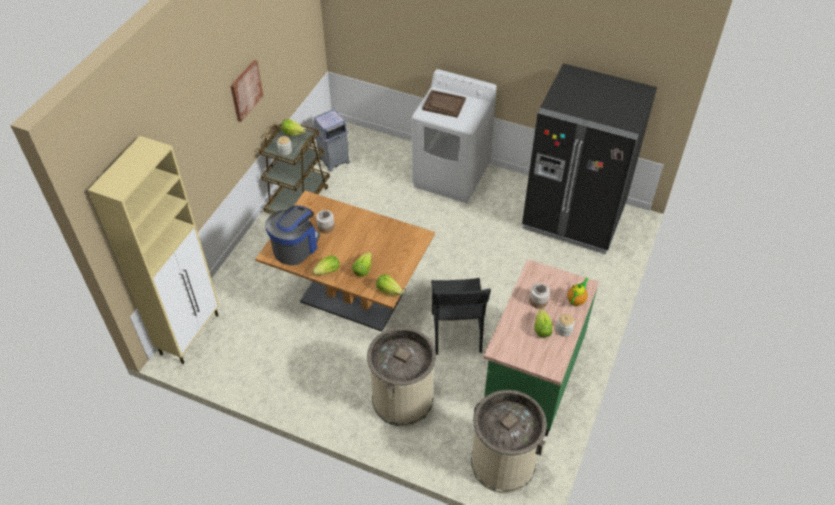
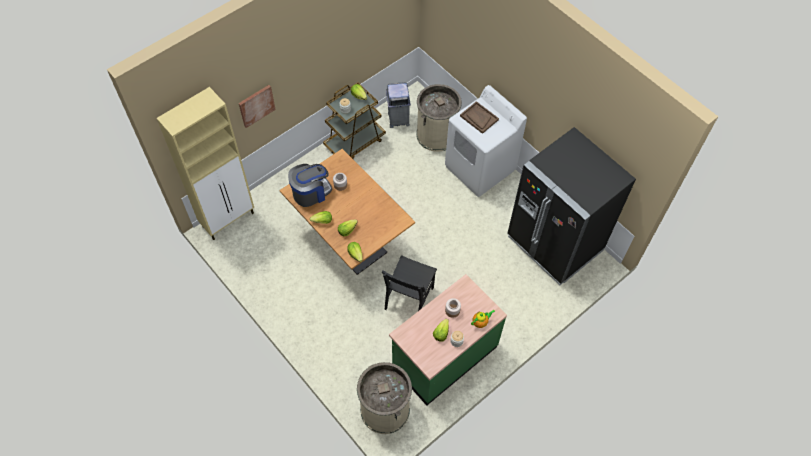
camera: 25 degrees right, 10 degrees up
picture [231,60,264,122] -> picture moved to [239,85,276,128]
beige trash can [367,327,436,427] -> beige trash can moved to [416,84,462,152]

